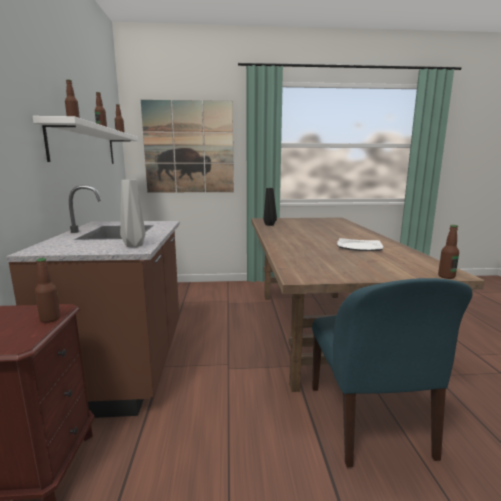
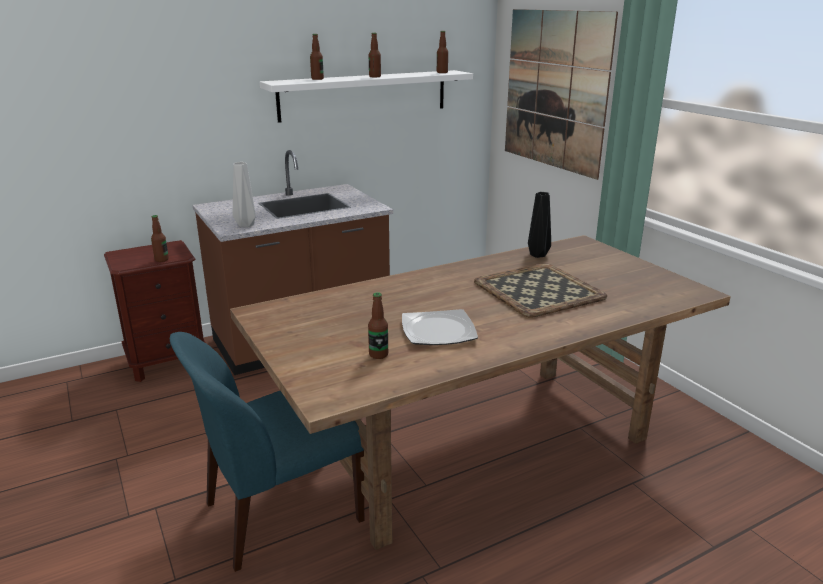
camera: 65 degrees right, 10 degrees up
bottle [438,225,459,279] -> bottle moved to [368,292,388,359]
none -> tray [474,264,607,318]

